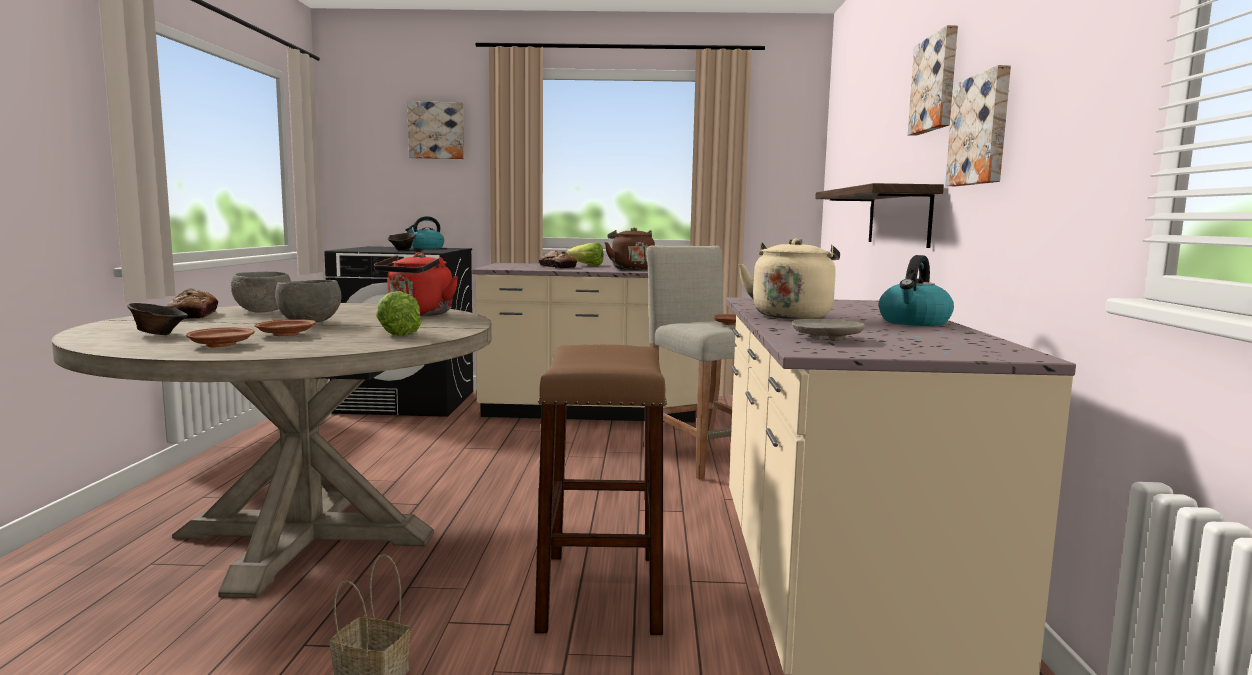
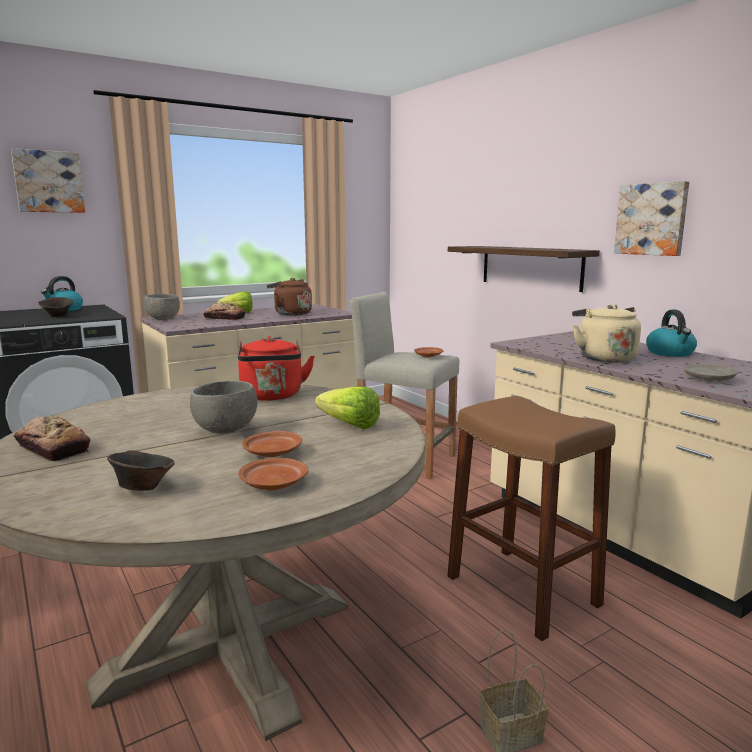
camera: 35 degrees left, 5 degrees up
grey bowl [231,272,291,313] -> grey bowl moved to [144,294,180,320]
picture [908,25,958,136] -> none

